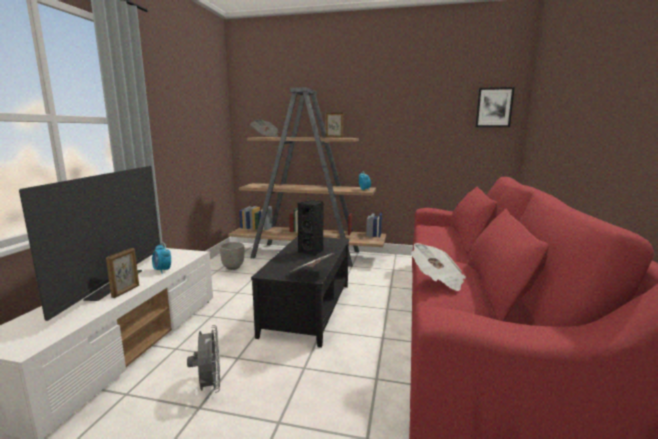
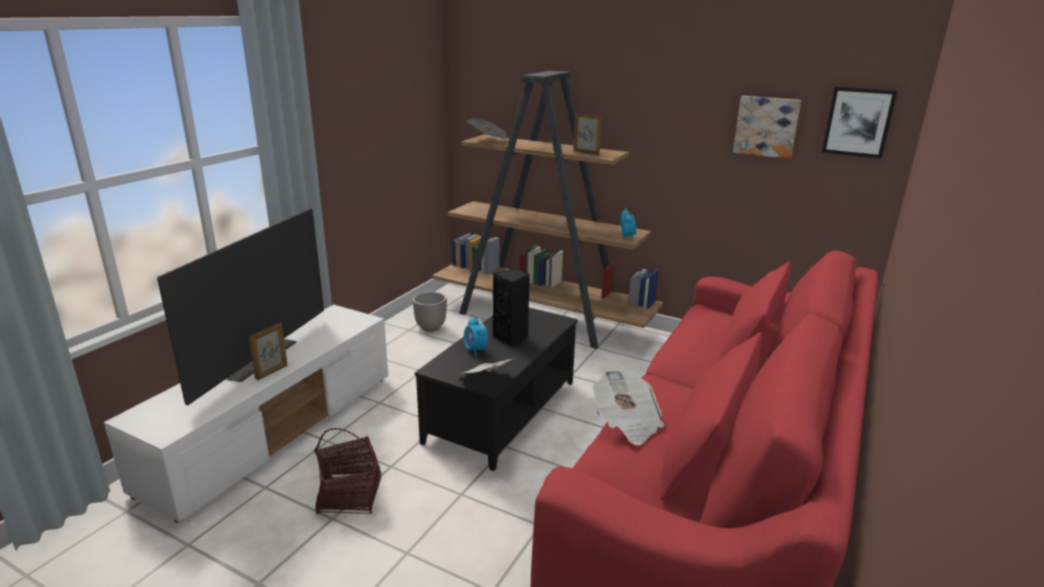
camera: 15 degrees right, 10 degrees up
alarm clock [152,243,171,274] -> alarm clock moved to [464,316,488,356]
grey fan [187,325,220,393] -> basket [314,428,381,514]
none -> picture [733,96,801,159]

